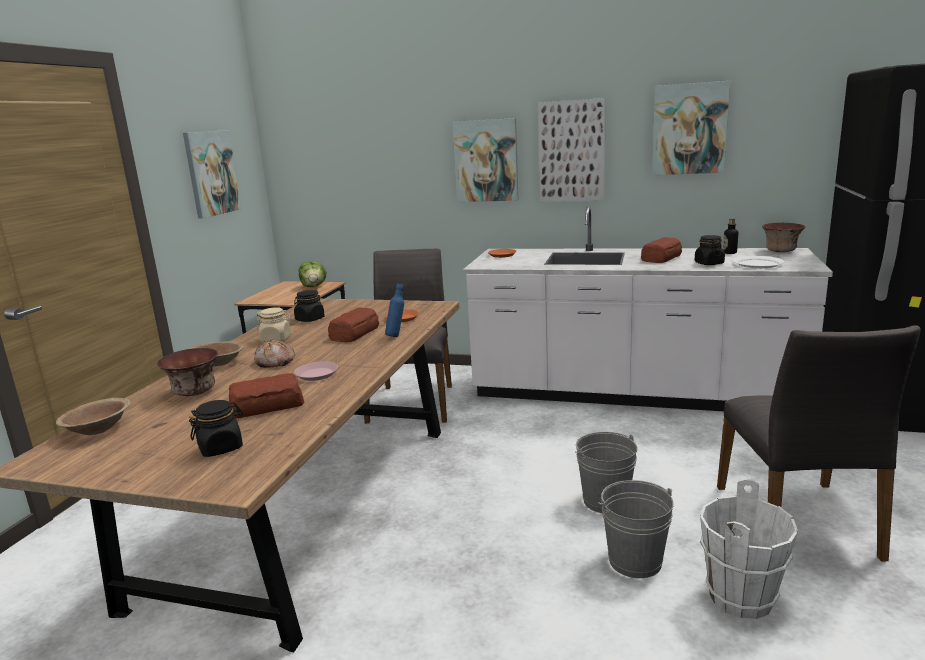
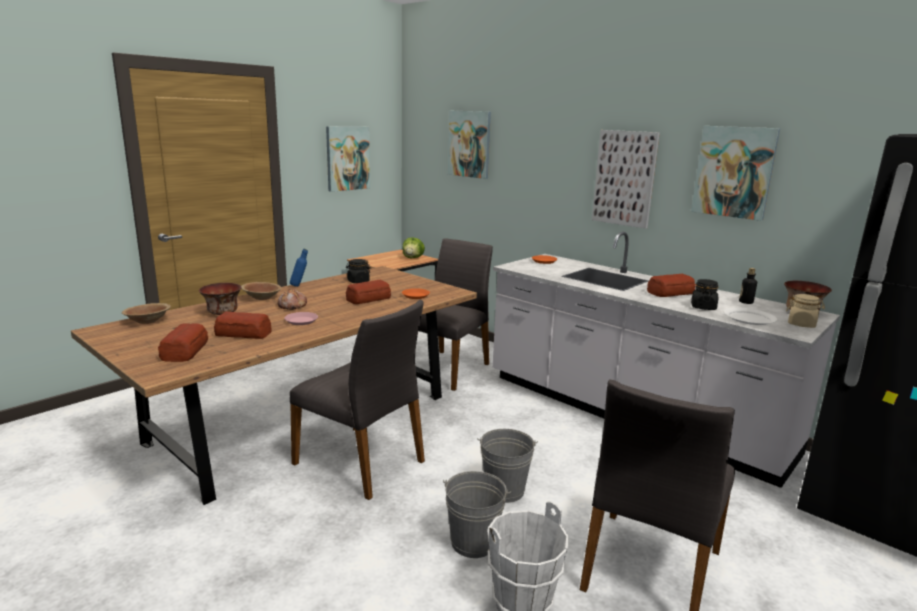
camera: 25 degrees right, 0 degrees up
black jar [189,400,243,457] -> bread [158,323,208,362]
beige jar [256,307,291,342] -> beige jar moved to [786,294,825,328]
blue bottle [385,284,404,337] -> blue bottle moved to [290,249,308,287]
picture [452,118,518,202] -> picture moved to [448,111,491,179]
none -> grey chair [290,300,425,500]

